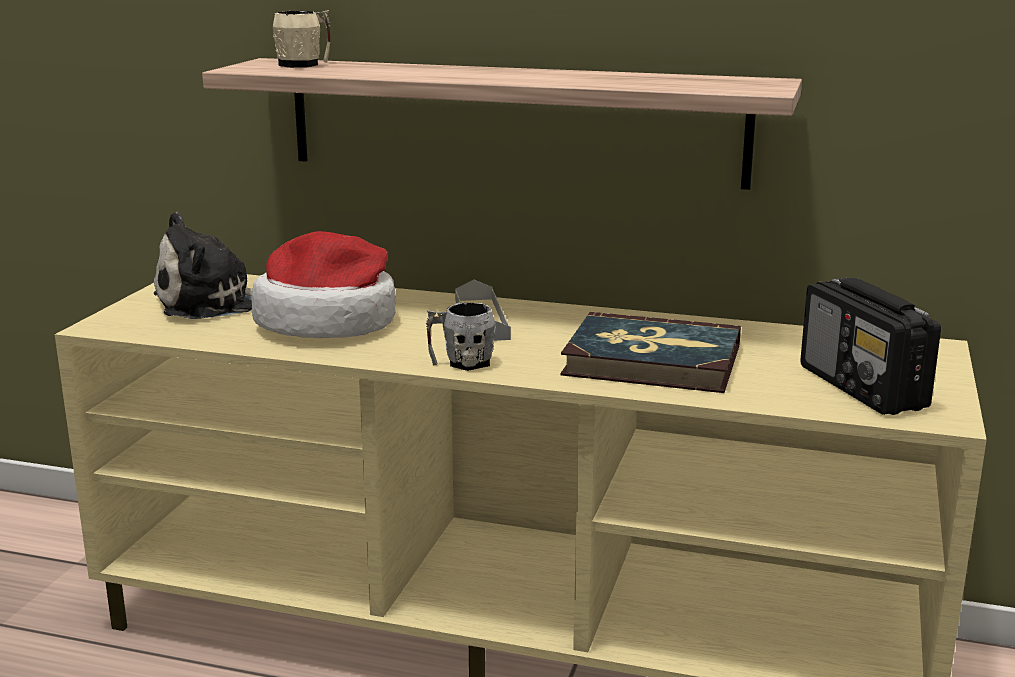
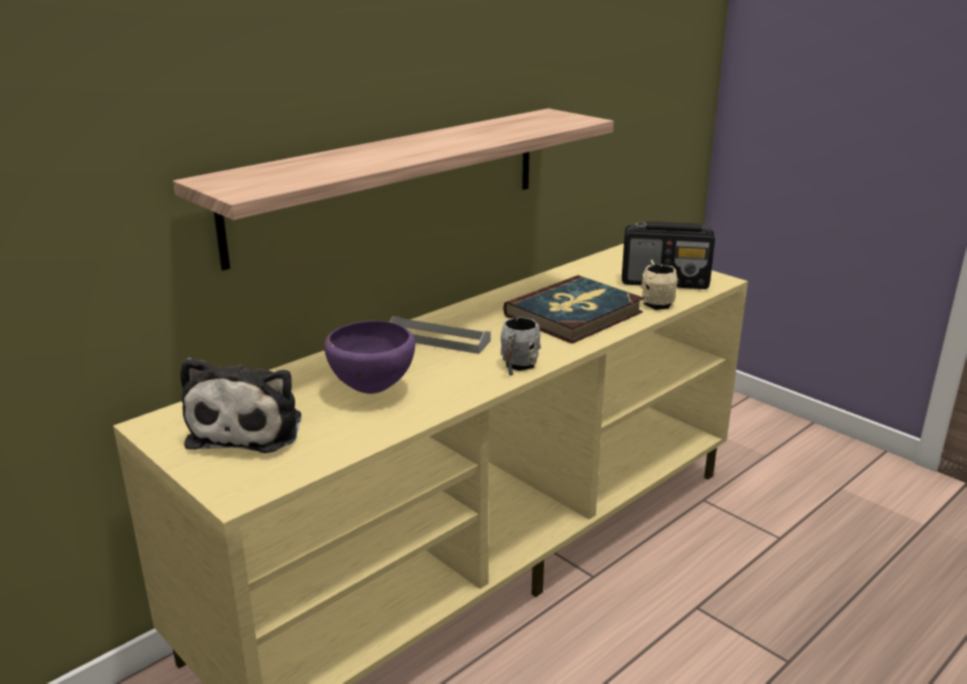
camera: 60 degrees left, 5 degrees up
hat [251,231,396,338] -> purple bowl [324,320,415,394]
beige mug [273,10,330,68] -> beige mug moved to [641,260,677,310]

